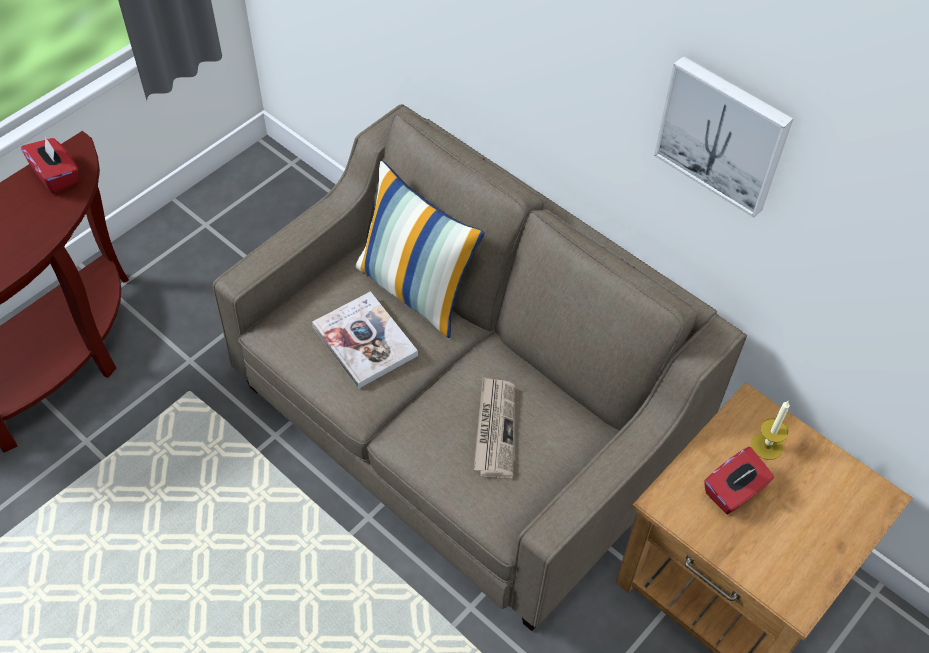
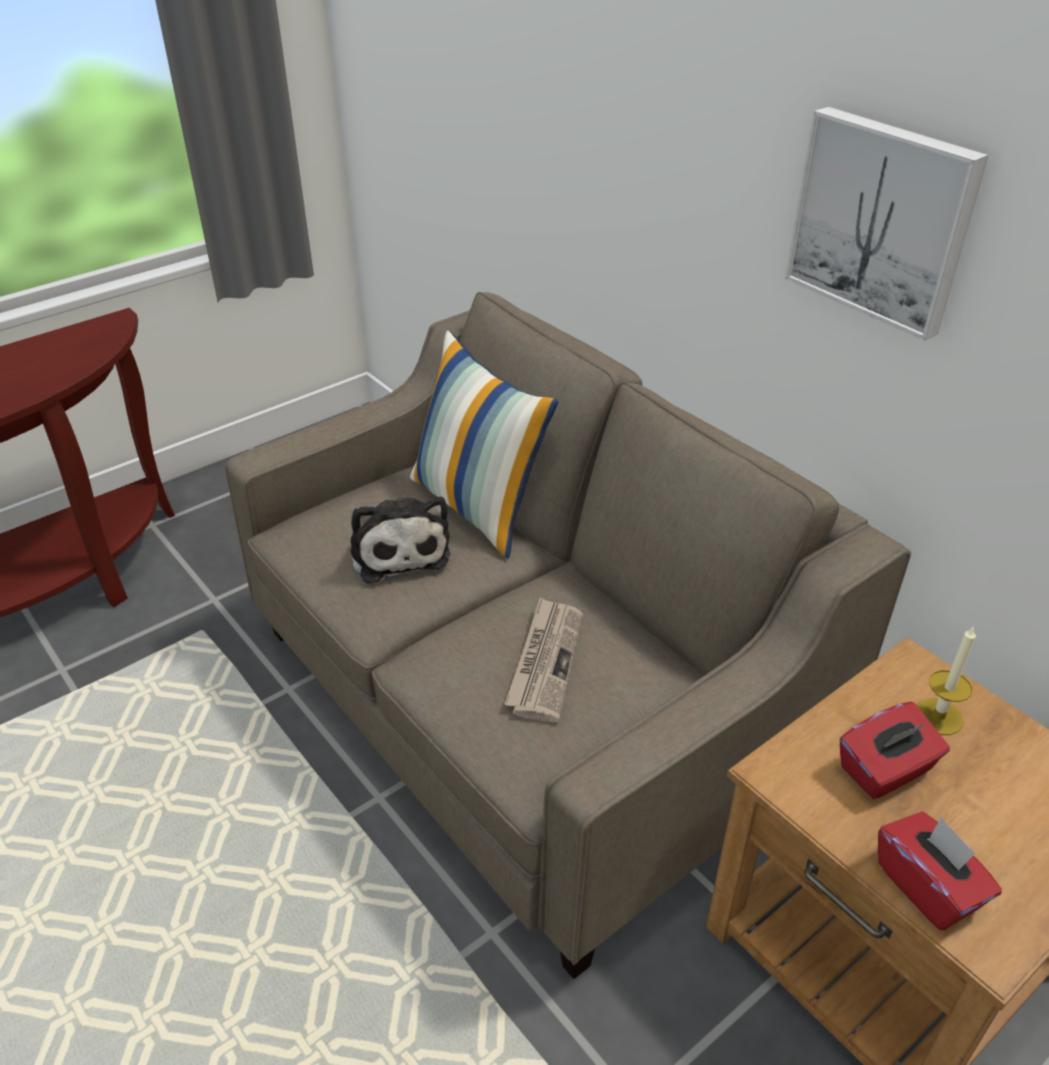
camera: 10 degrees right, 15 degrees down
red tissue box [21,136,78,194] -> red tissue box moved to [878,812,1002,930]
book [312,291,418,388] -> plush toy [350,497,451,584]

